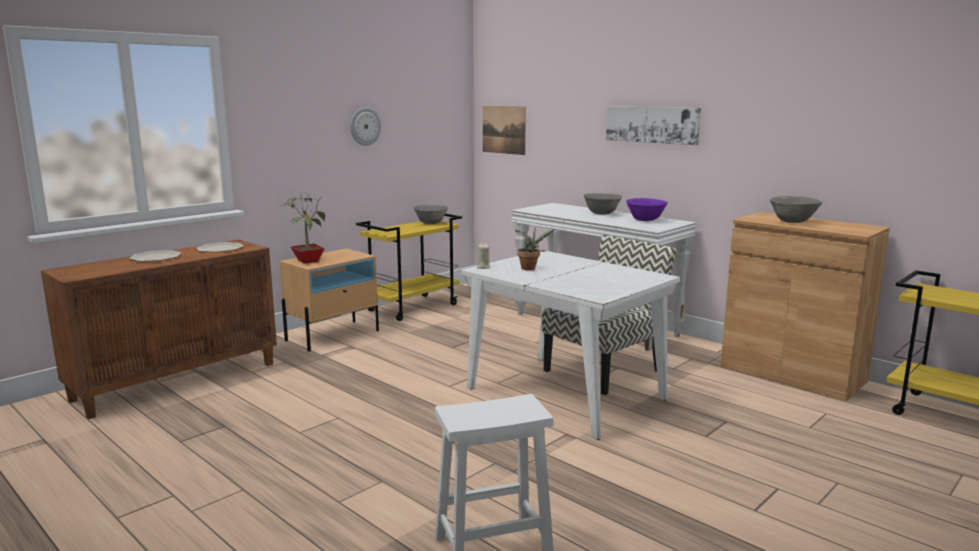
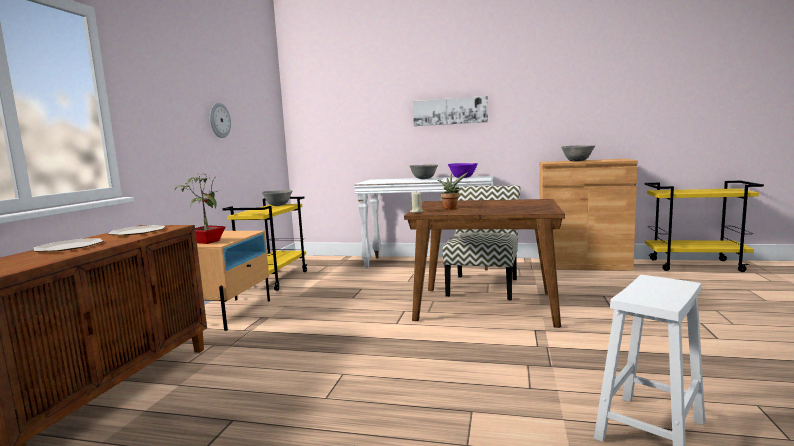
camera: 30 degrees left, 5 degrees down
white dining table [461,250,680,440] -> brown dining table [404,199,565,328]
picture [483,106,526,155] -> none

